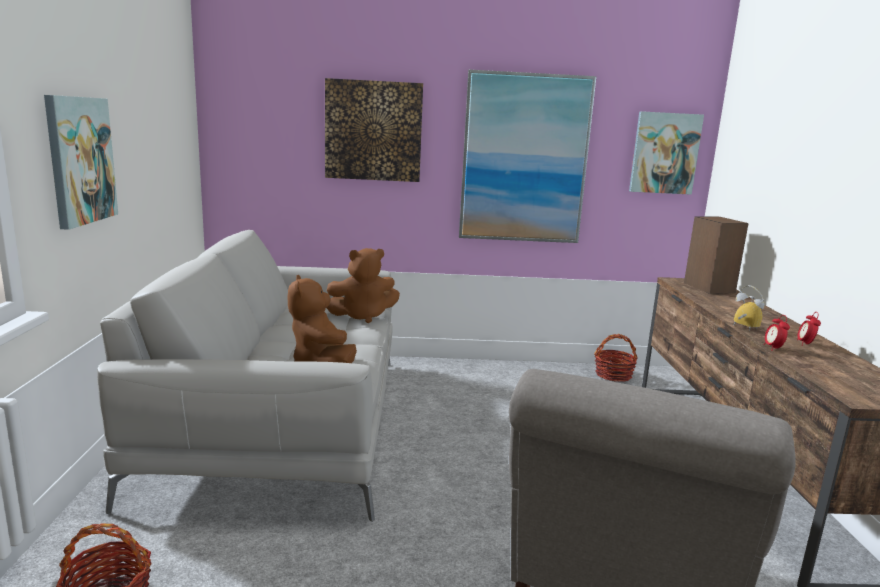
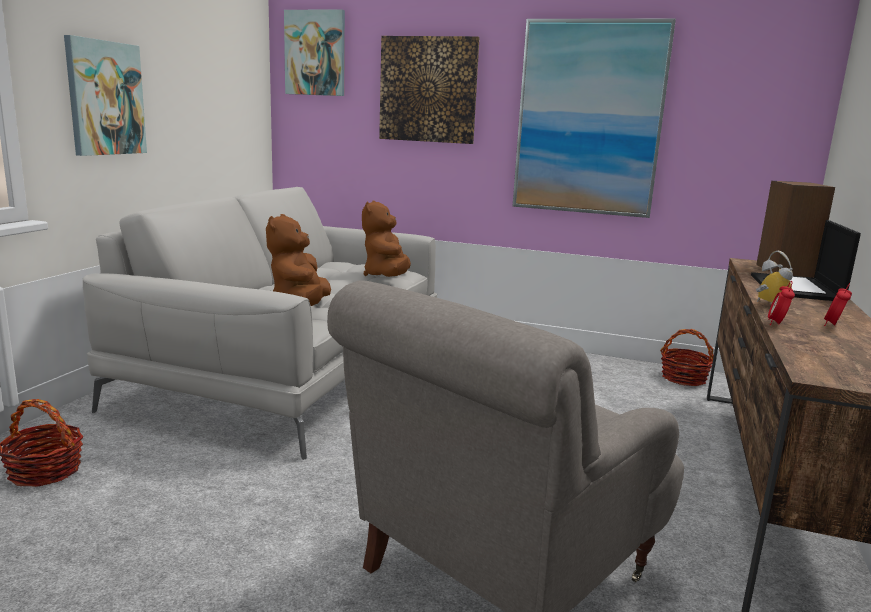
camera: 20 degrees right, 0 degrees up
brown plush toy [326,248,400,323] -> brown plush toy turned 90 degrees clockwise [362,201,411,277]
picture [629,111,704,195] -> picture moved to [284,9,345,96]
none -> laptop [751,220,861,301]

